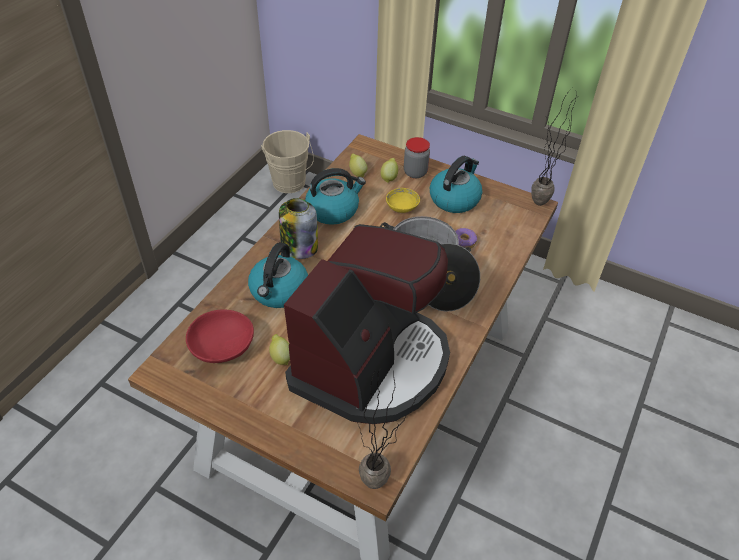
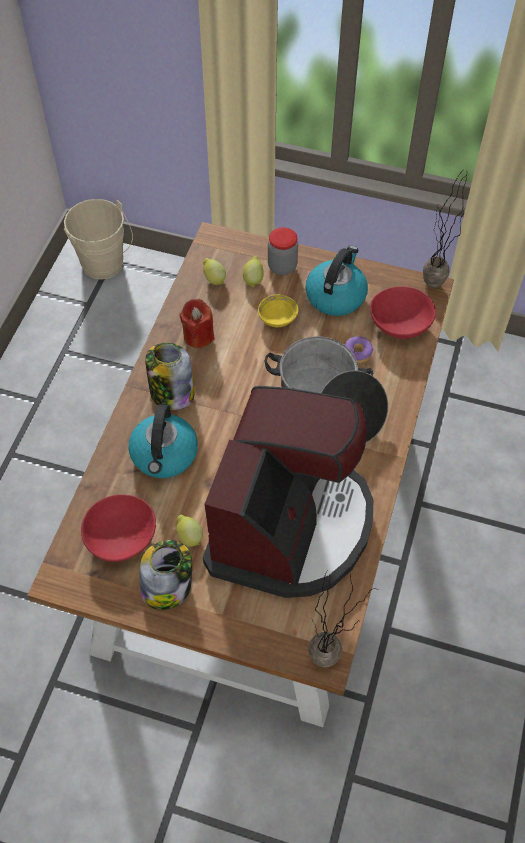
camera: 10 degrees left, 10 degrees up
kettle [305,168,366,225] -> red candle [180,299,215,348]
none -> jar [139,540,192,610]
none -> red bowl [370,286,436,339]

